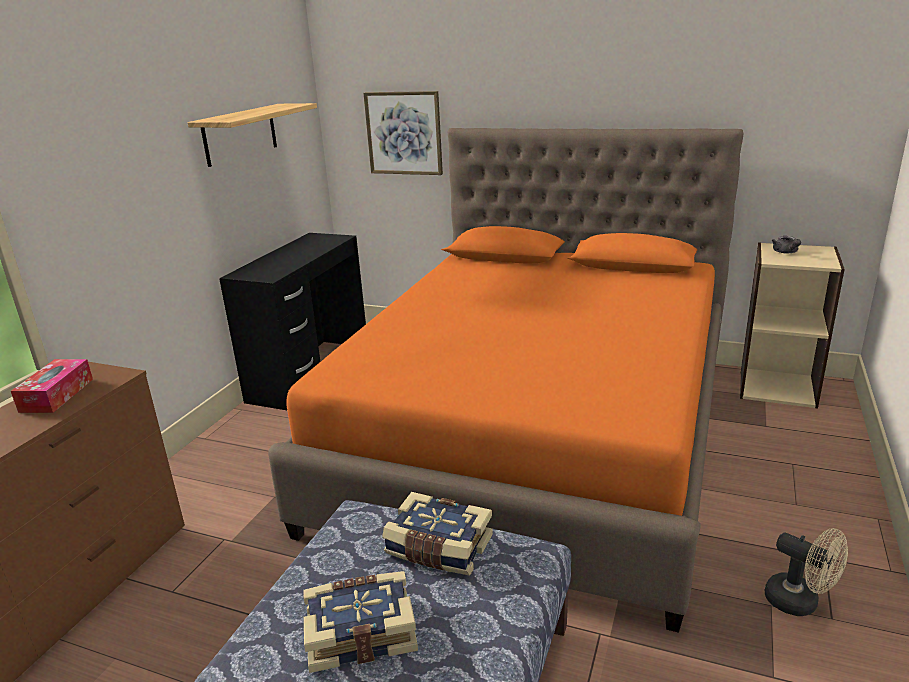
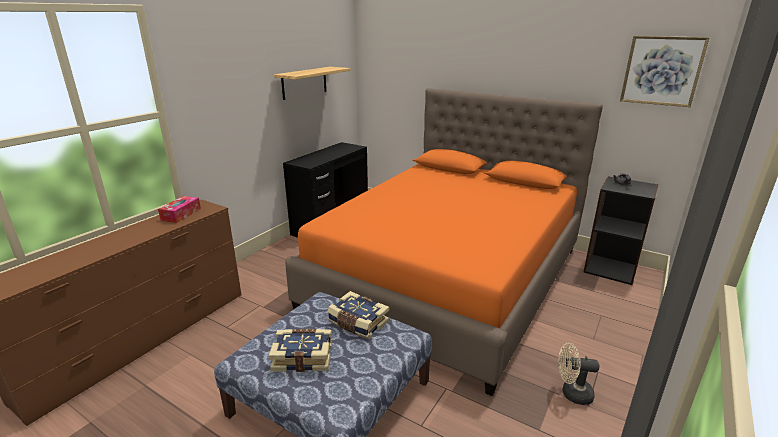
camera: 10 degrees right, 0 degrees up
picture [363,91,443,175] -> picture moved to [620,36,709,107]
beige bookcase [740,242,845,409] -> black bookcase [583,176,659,285]
beige fan [765,528,848,616] -> beige fan turned 135 degrees clockwise [558,342,599,405]

